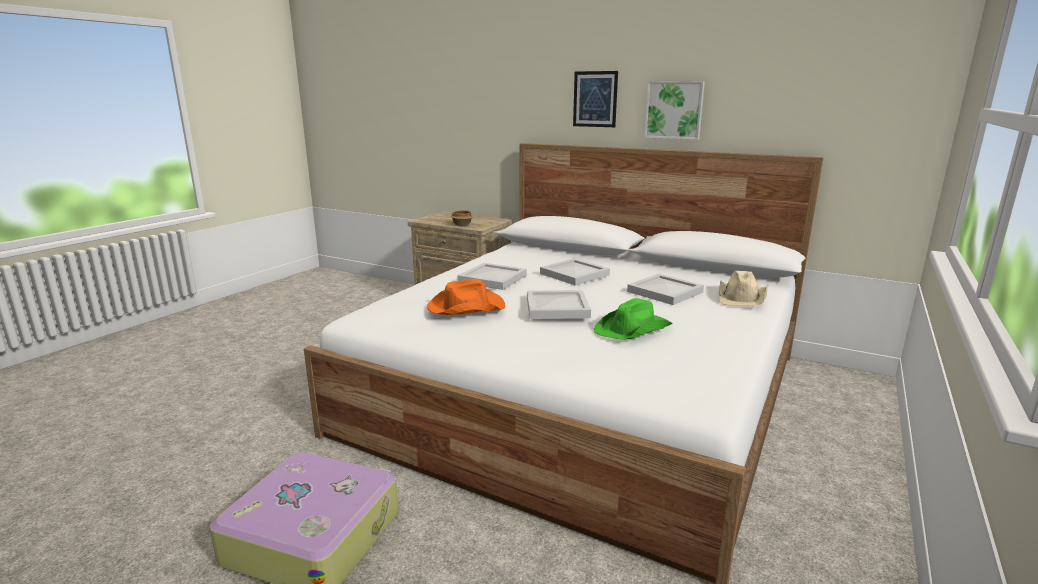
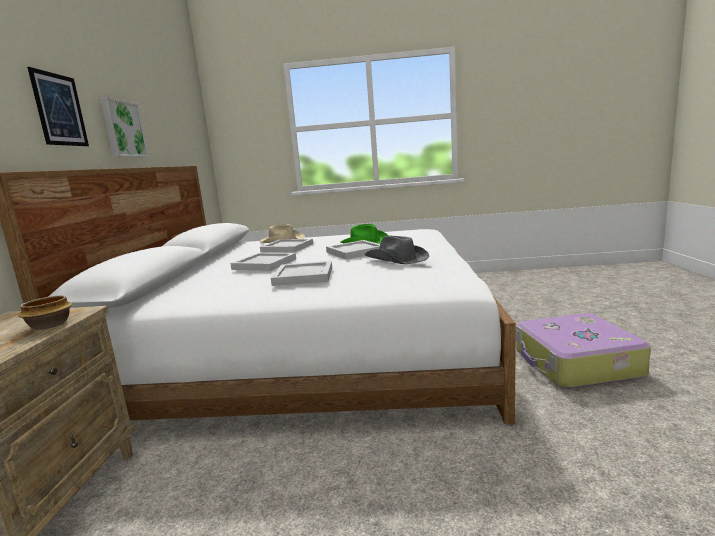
camera: 115 degrees left, 5 degrees down
orange hat [427,279,505,315] -> grey hat [365,236,429,264]

